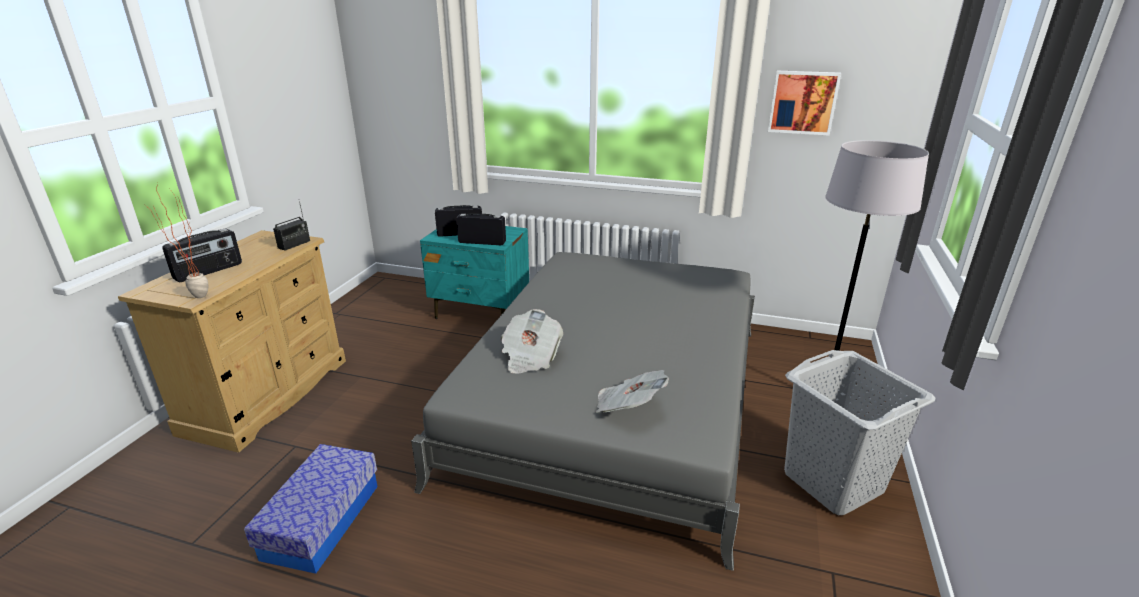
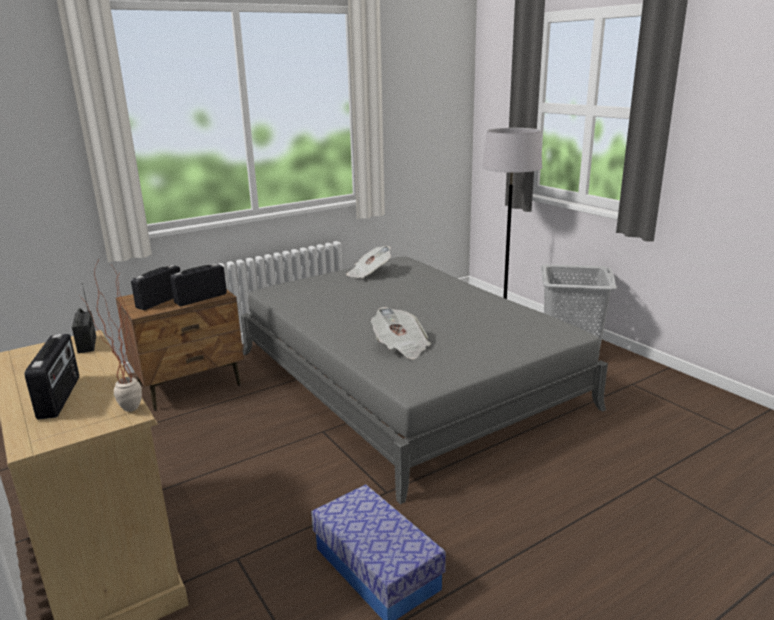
camera: 50 degrees left, 5 degrees down
turquoise nightstand [420,226,529,319] -> brown nightstand [116,290,244,411]
newspaper [596,370,669,413] -> newspaper moved to [346,246,391,279]
picture [768,71,841,136] -> none

